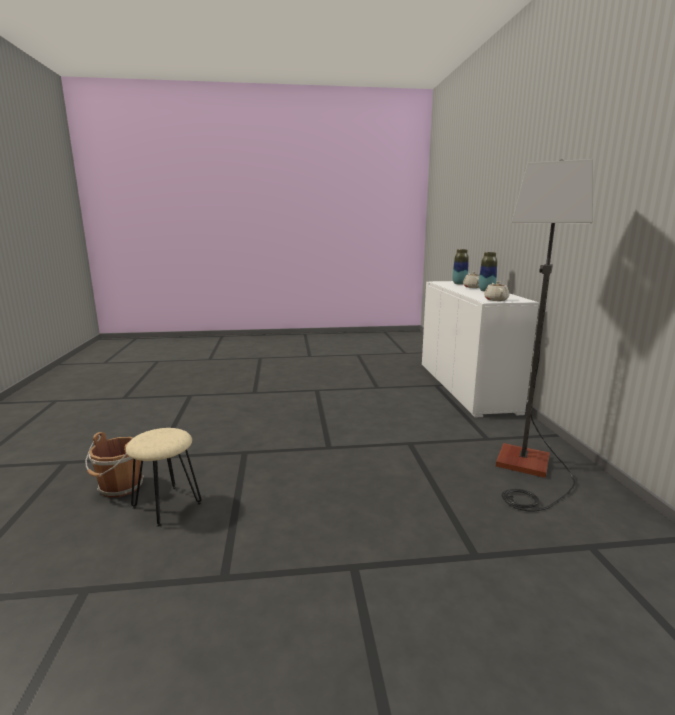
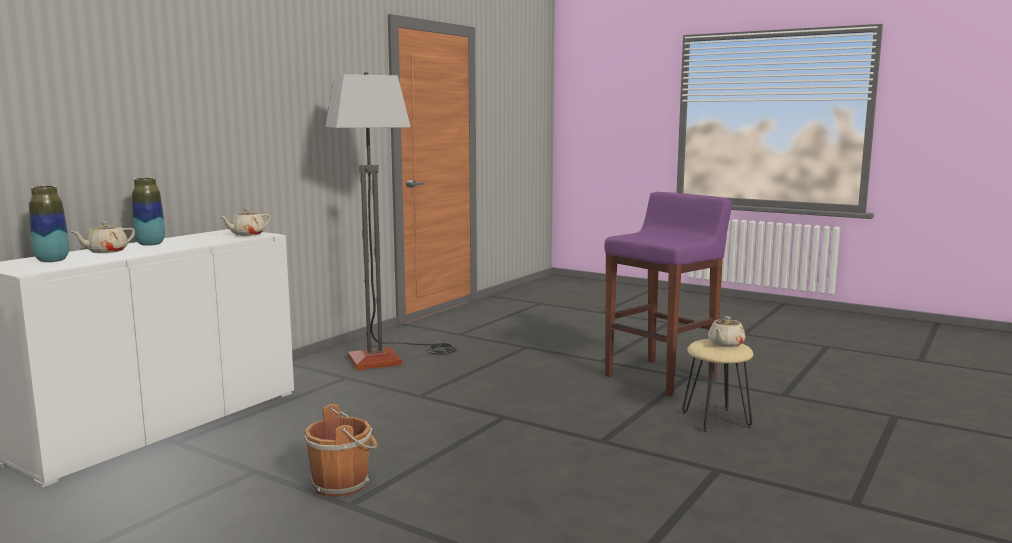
camera: 140 degrees left, 5 degrees down
brown bucket [85,432,144,497] -> brown bucket moved to [304,404,378,497]
none -> purple stool [605,192,732,397]
none -> beige teapot [708,316,745,347]

